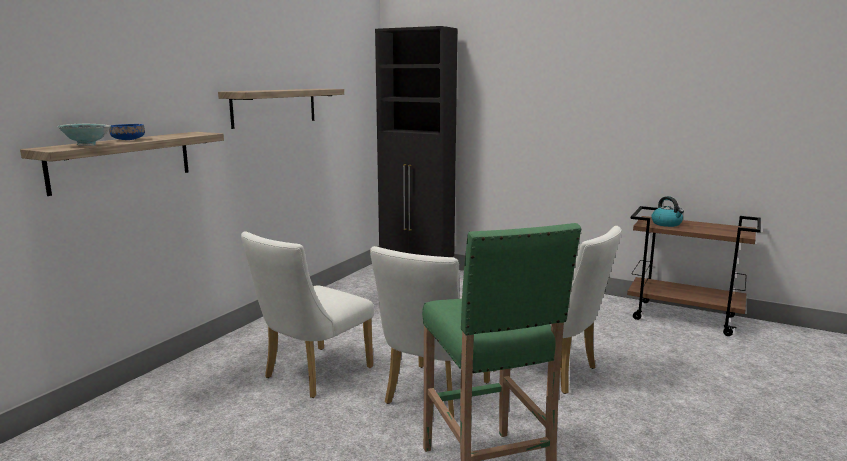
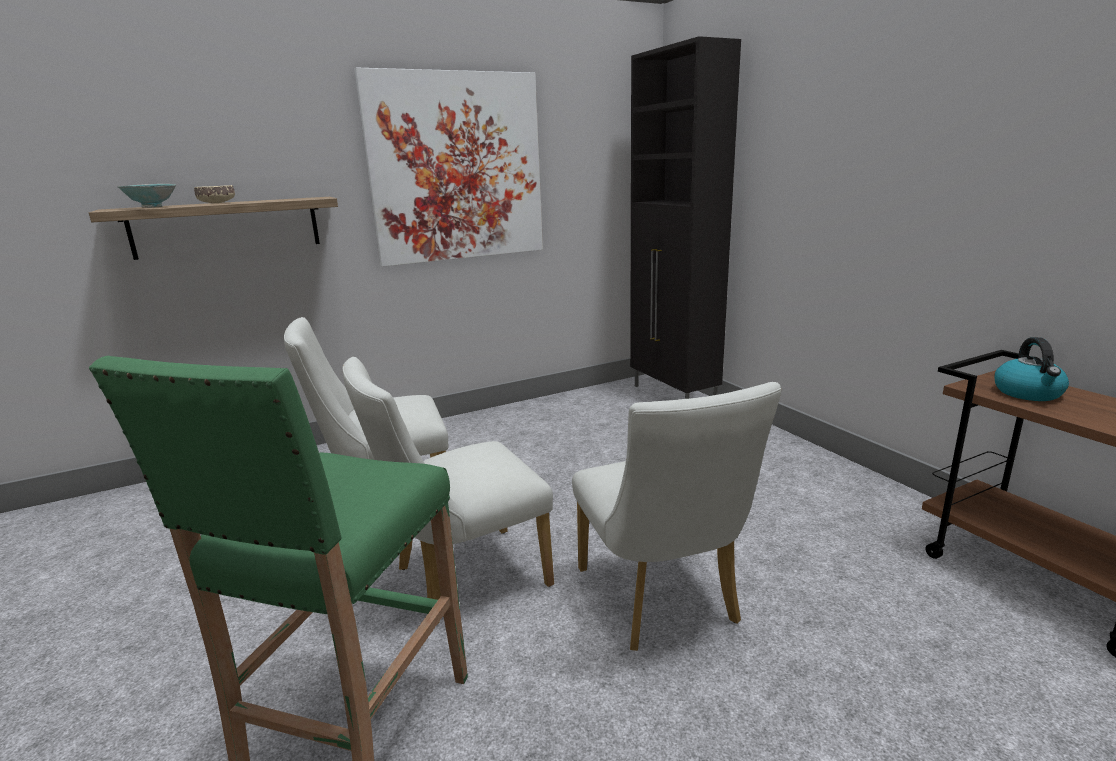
camera: 35 degrees right, 5 degrees up
blue bowl [109,124,145,140] -> beige bowl [194,185,235,203]
shelf [218,89,344,129] -> picture [354,68,543,267]

